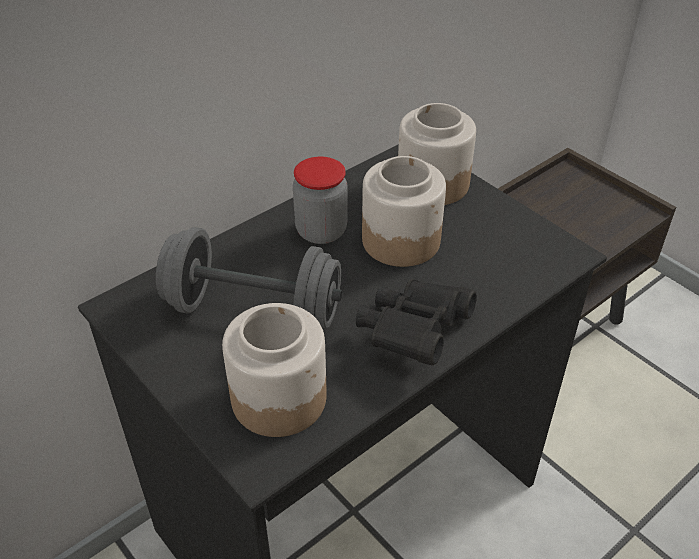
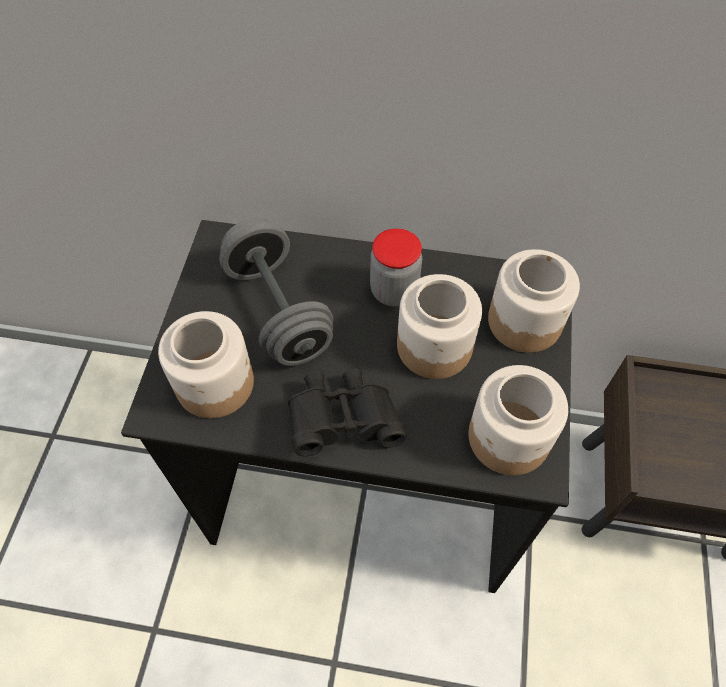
camera: 50 degrees right, 15 degrees up
none -> jar [468,365,568,475]

